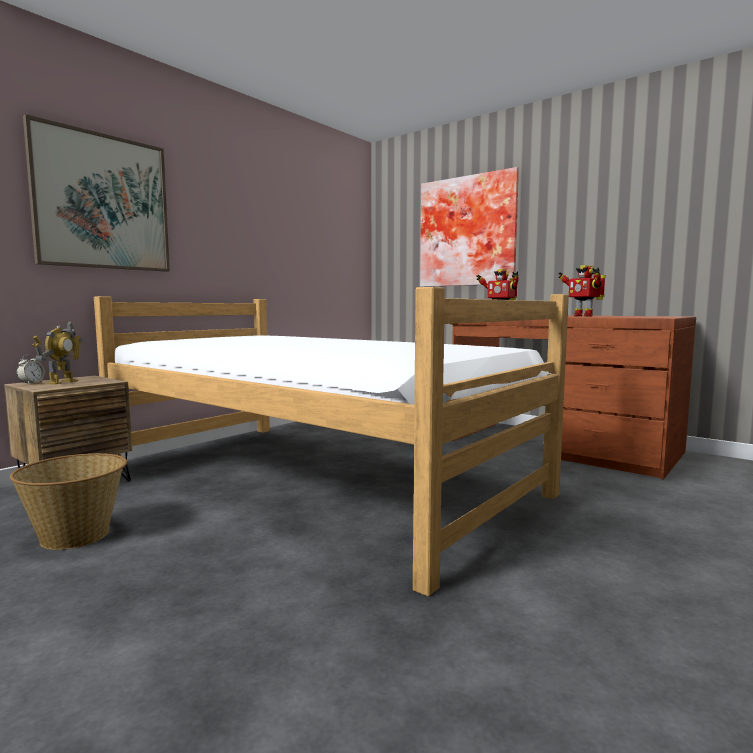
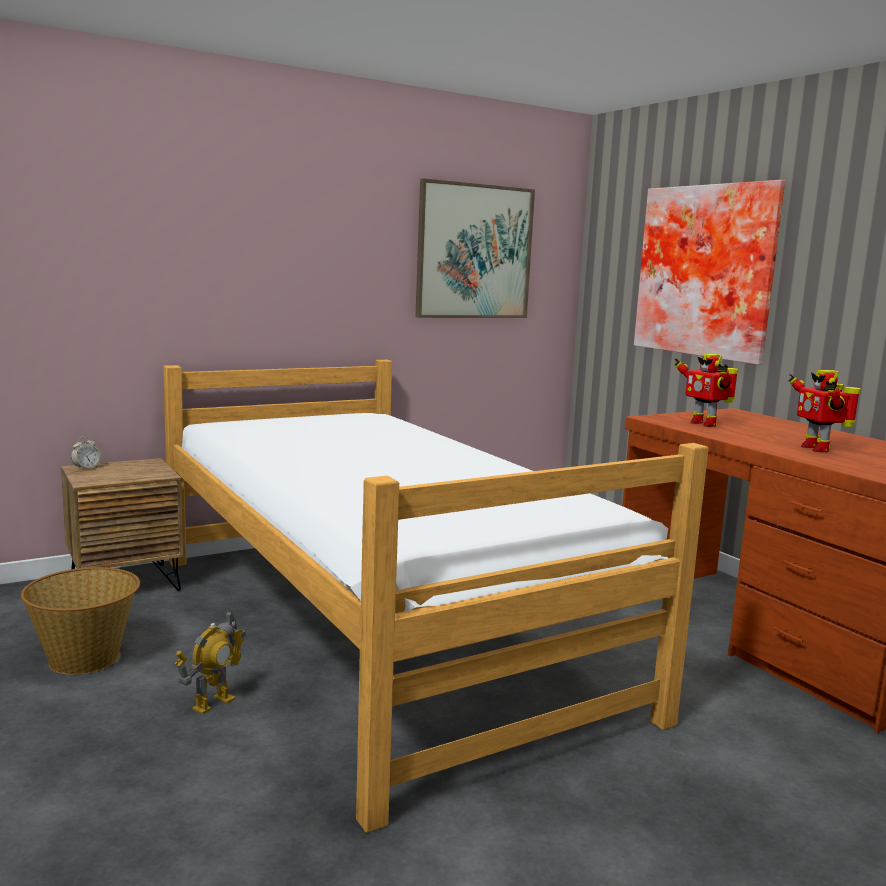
camera: 20 degrees right, 5 degrees up
picture [23,114,170,272] -> picture moved to [415,178,535,318]
toy robot [33,322,82,385] -> toy robot moved to [175,611,246,714]

